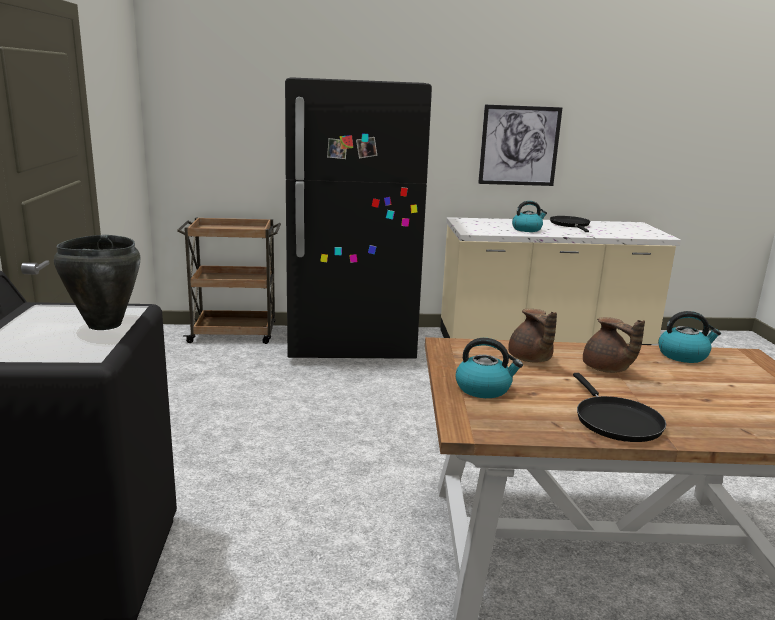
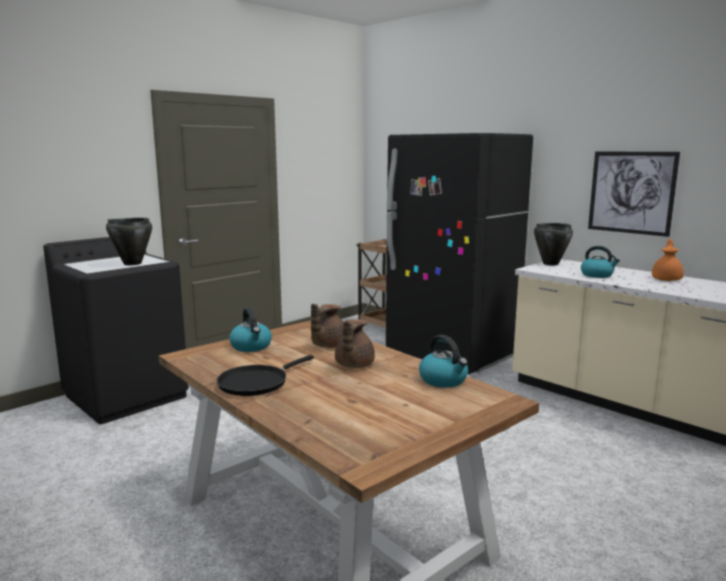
camera: 50 degrees right, 5 degrees down
black frying pan [550,216,591,232] -> orange teapot [652,239,684,281]
none -> black cooking pot [534,223,573,265]

